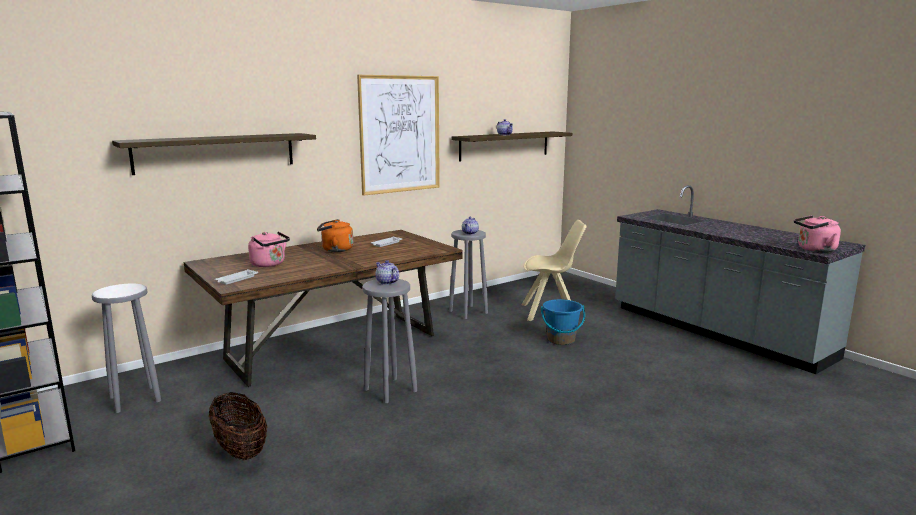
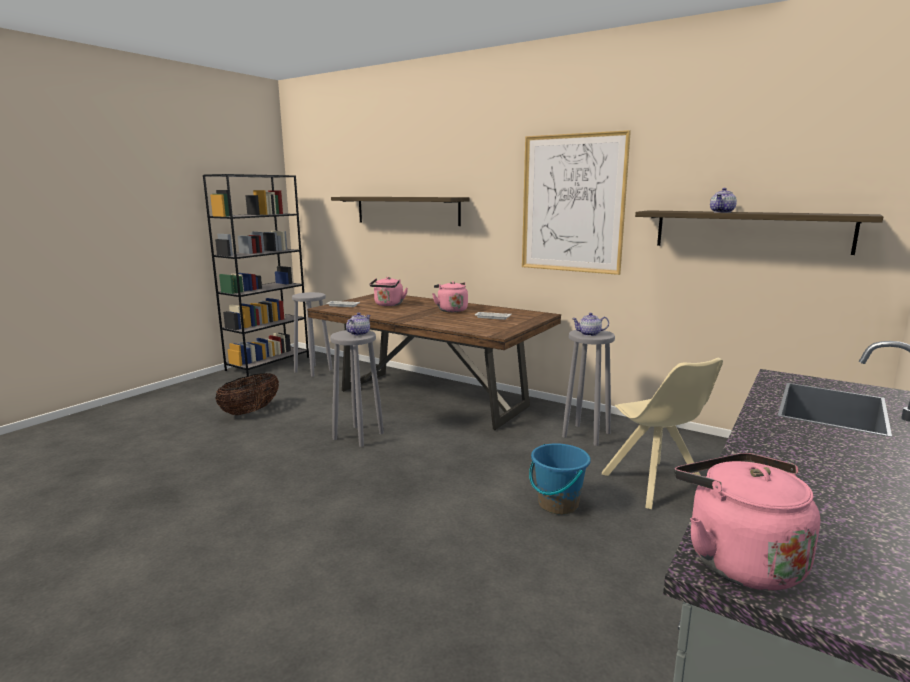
camera: 70 degrees right, 0 degrees up
orange kettle [317,219,353,252] -> pink kettle [432,281,468,312]

